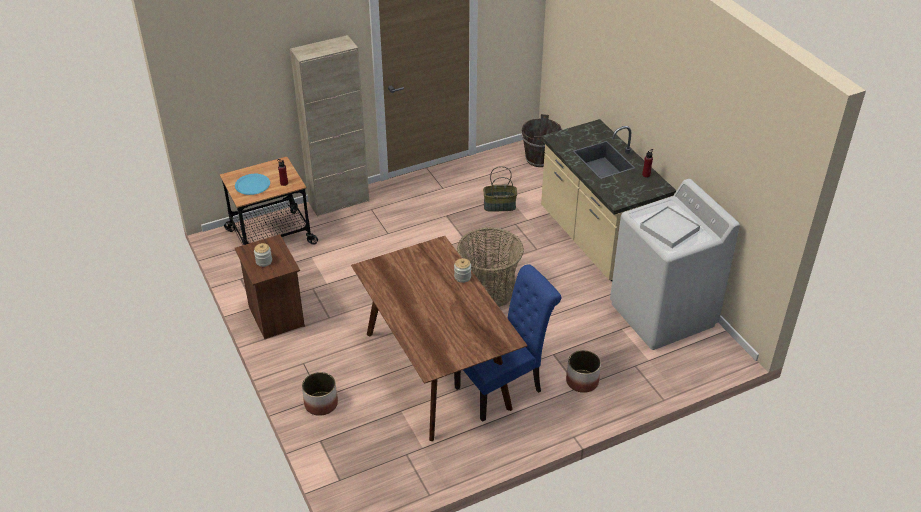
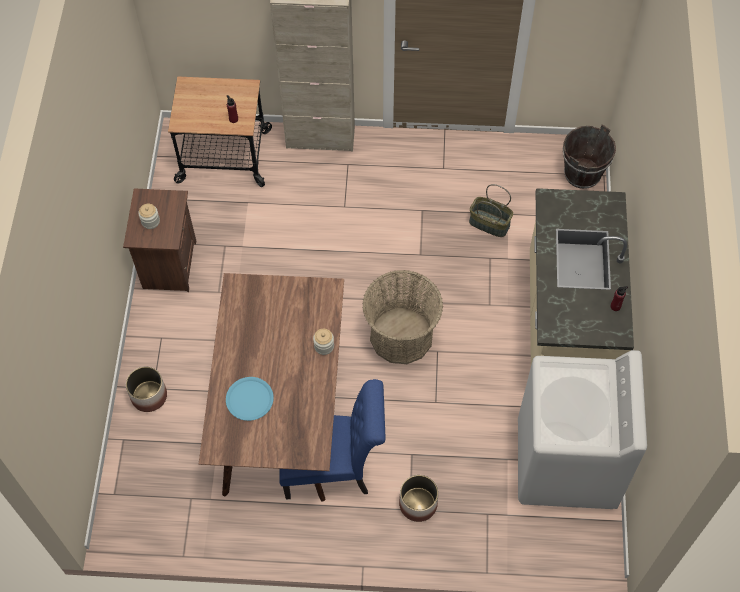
camera: 30 degrees right, 20 degrees up
blue plate [235,174,270,195] -> blue plate moved to [226,377,274,421]
white tray [640,206,700,248] -> none

